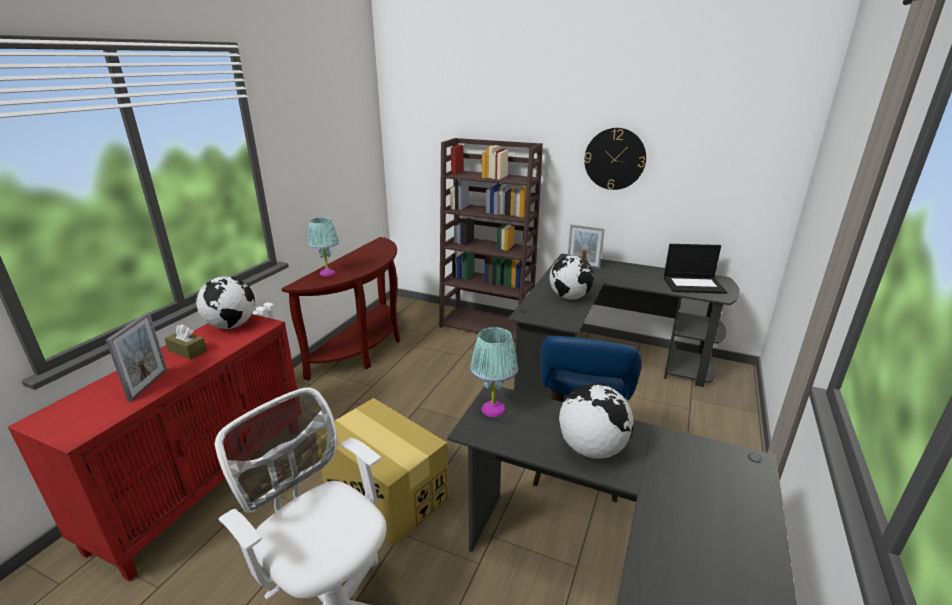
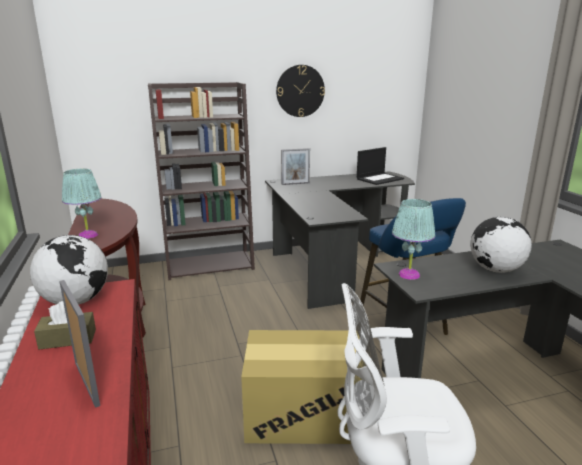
camera: 40 degrees left, 5 degrees down
globe [549,255,594,300] -> none

